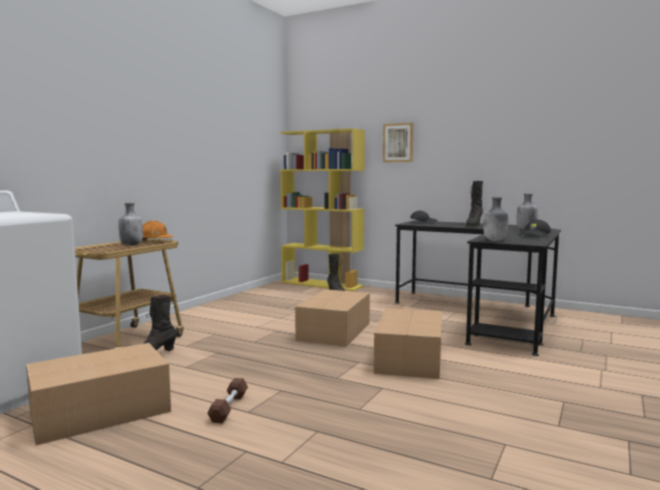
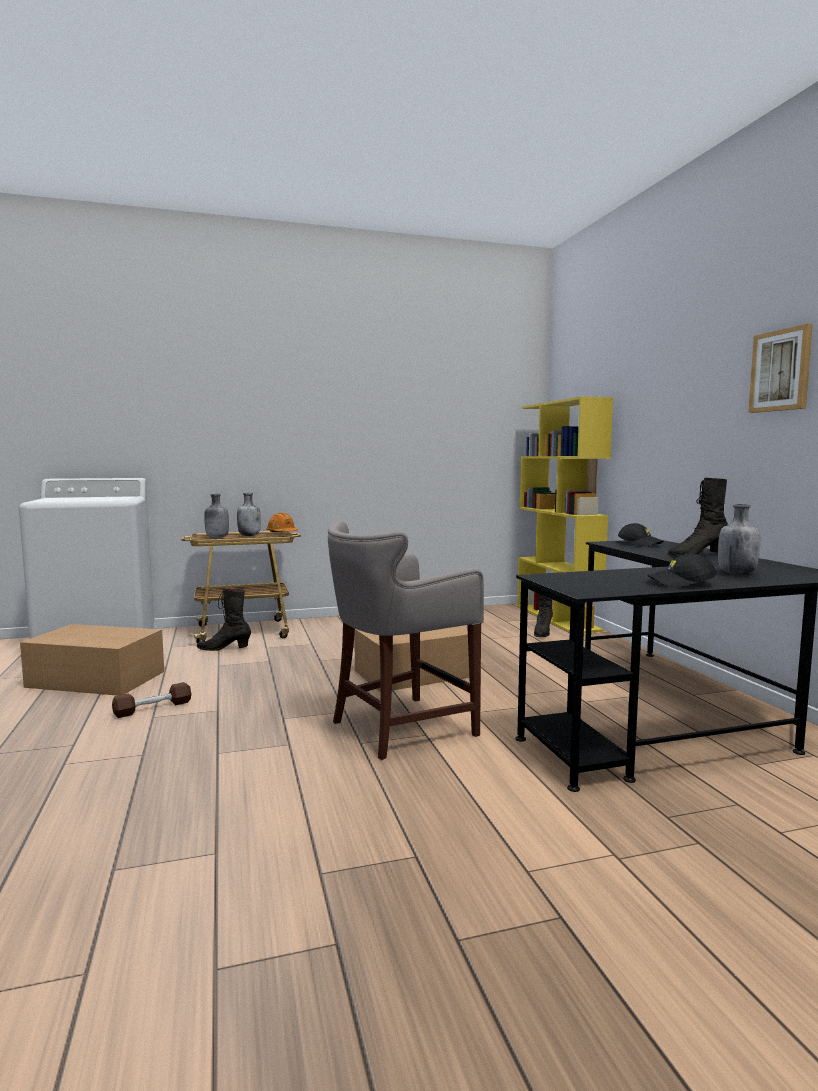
camera: 45 degrees right, 0 degrees up
cardboard box [374,308,442,379] -> grey stool [328,521,484,760]
picture [383,123,414,162] -> picture moved to [748,324,813,413]
grey bottle [483,197,508,241] -> grey bottle moved to [204,494,229,538]

